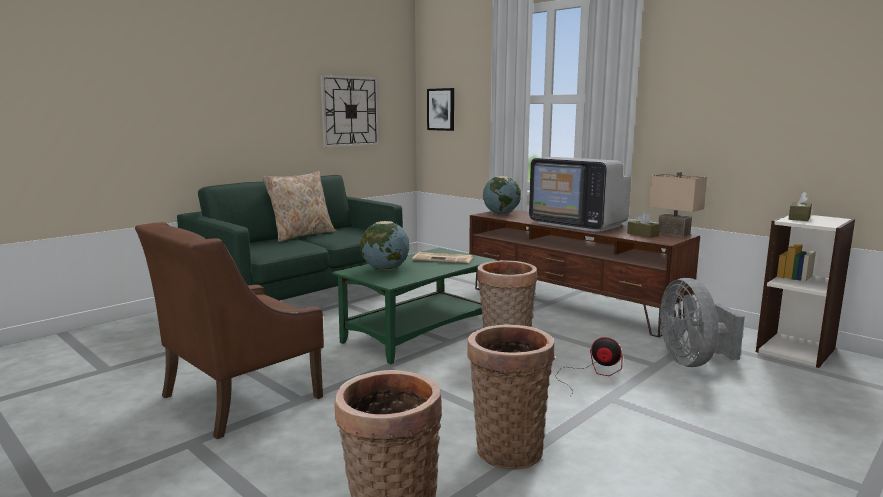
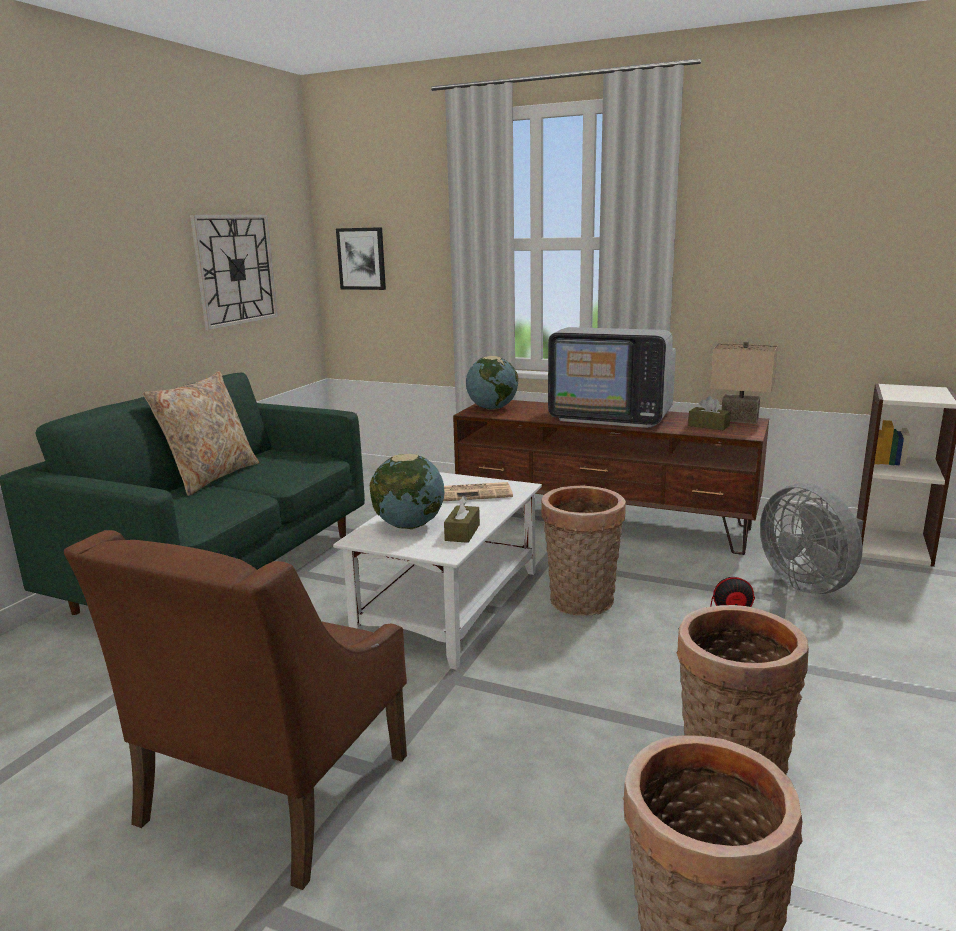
camera: 20 degrees left, 5 degrees up
green coffee table [332,248,497,364] -> white coffee table [333,472,542,670]
brown tissue box [789,191,812,221] -> brown tissue box moved to [444,496,480,543]

